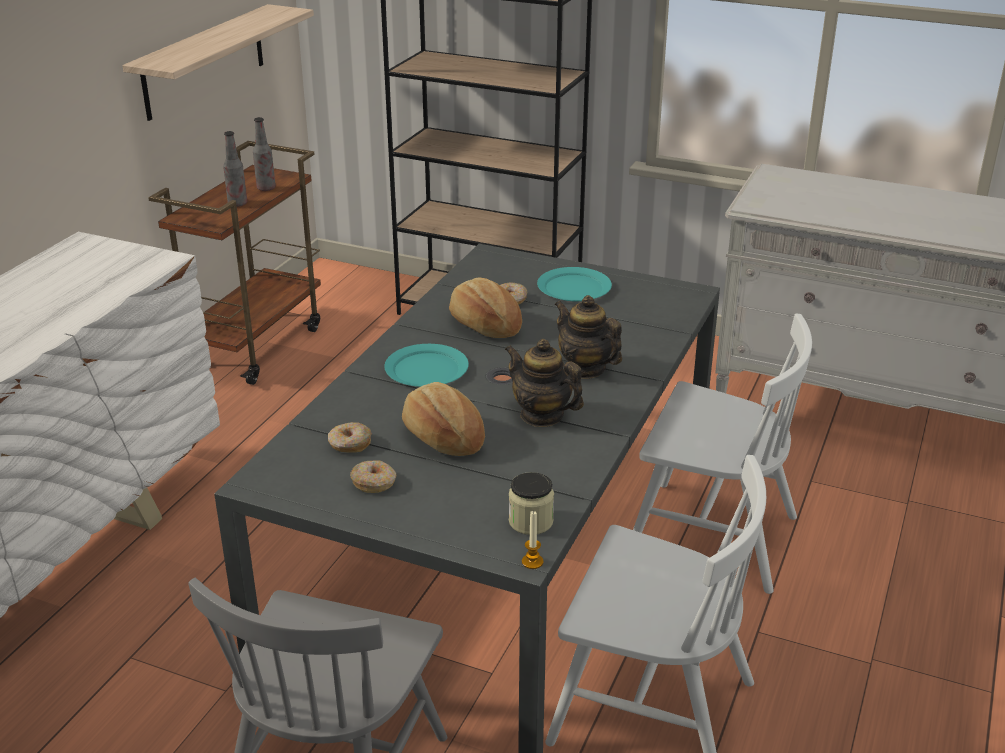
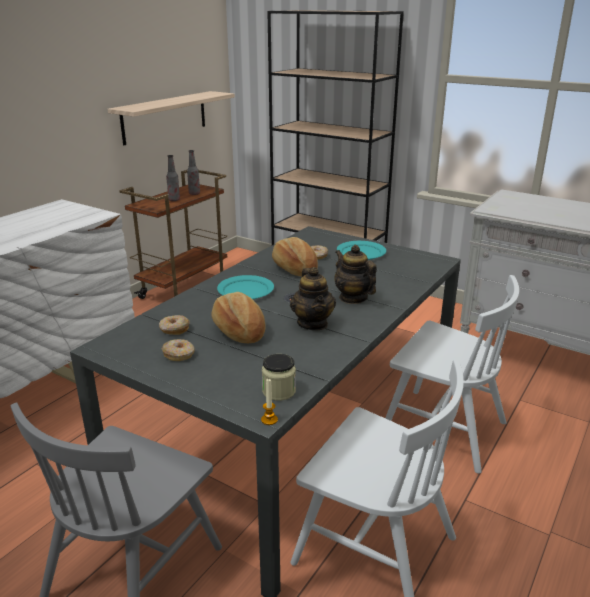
camera: 10 degrees right, 5 degrees down
teapot [505,339,584,427] -> teapot turned 150 degrees counterclockwise [290,267,336,331]

